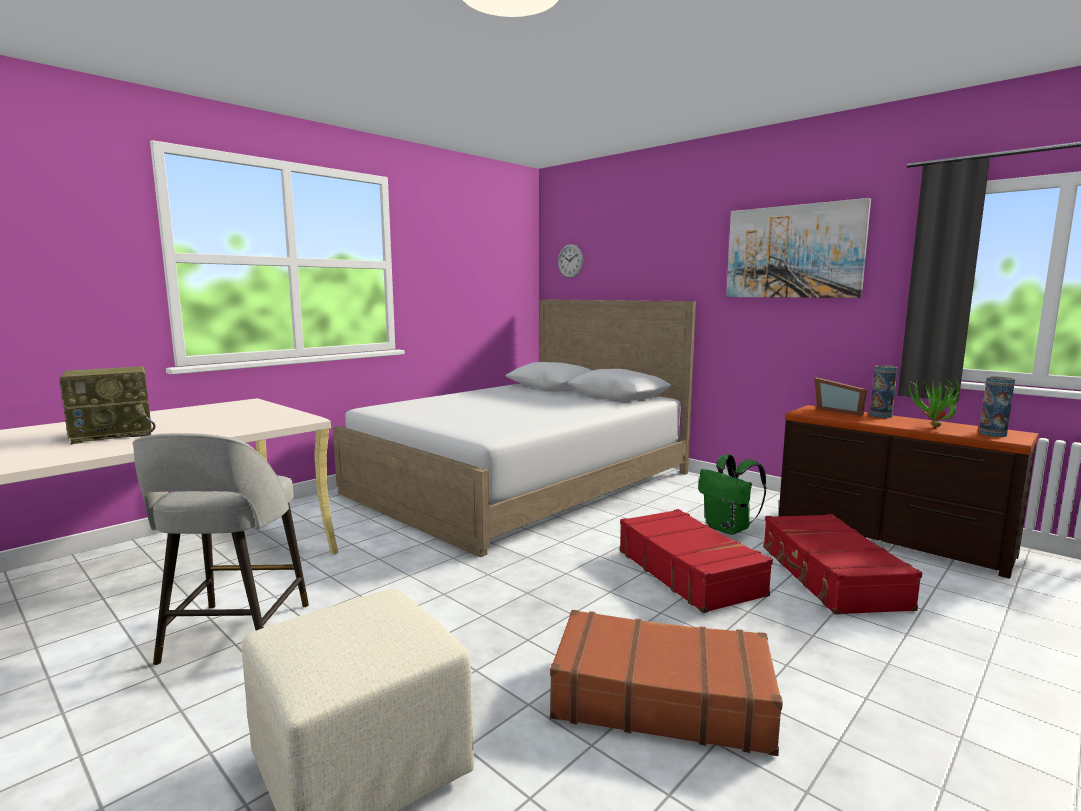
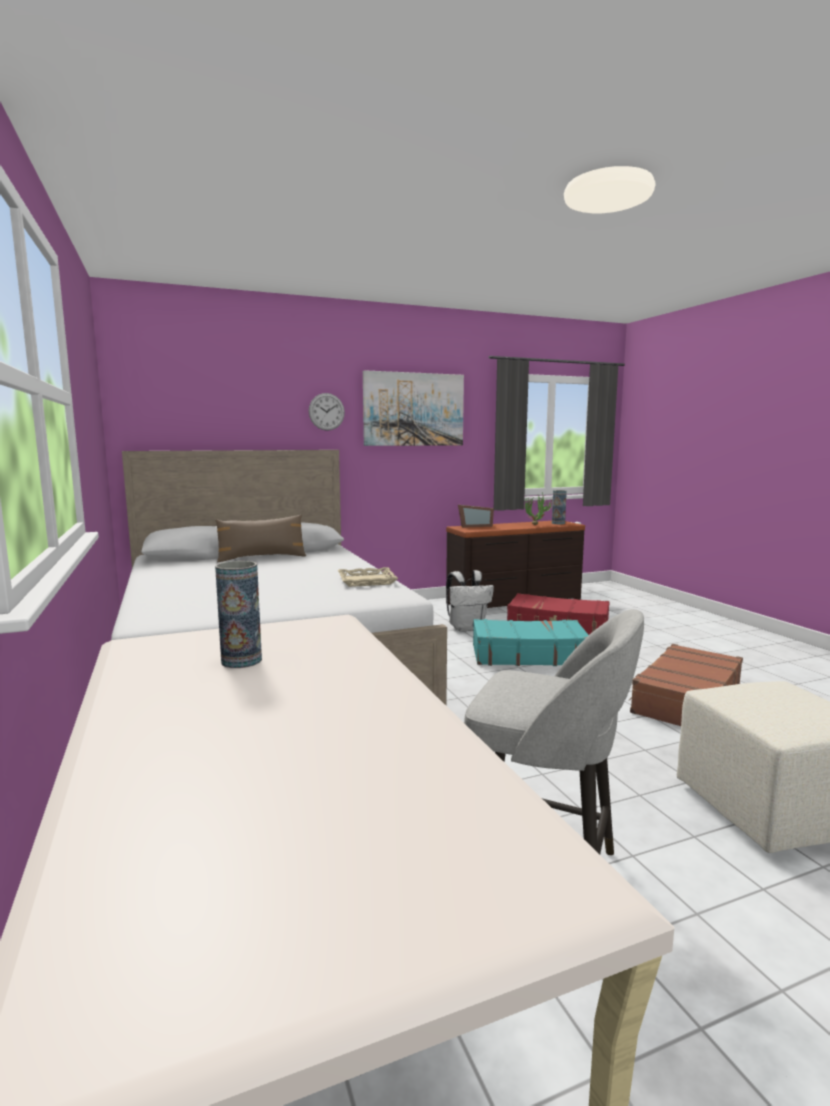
camera: 65 degrees left, 0 degrees up
radio [59,366,155,444] -> none
wall clock [558,244,583,278] -> wall clock moved to [309,393,345,431]
red suitcase [620,509,773,613] -> turquoise suitcase [473,619,589,666]
green backpack [698,454,766,535] -> white backpack [446,570,494,632]
vase [870,365,898,418] -> vase moved to [215,561,262,668]
none -> brown pillow [215,515,307,563]
none -> beige tray [338,567,398,587]

